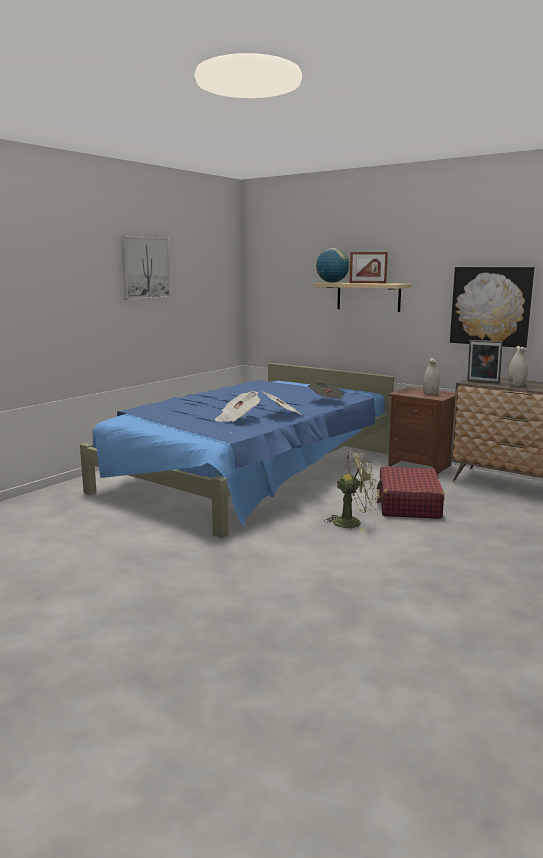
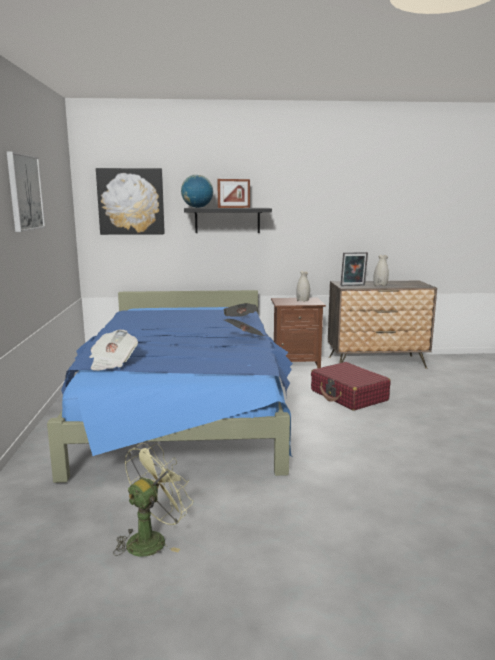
camera: 40 degrees left, 0 degrees up
newspaper [215,391,260,422] -> newspaper moved to [90,330,138,371]
beige shelf [315,282,411,312] -> black shelf [184,208,272,233]
green fan [324,451,378,532] -> green fan moved to [113,443,193,557]
picture [450,267,535,348] -> picture moved to [96,168,165,235]

